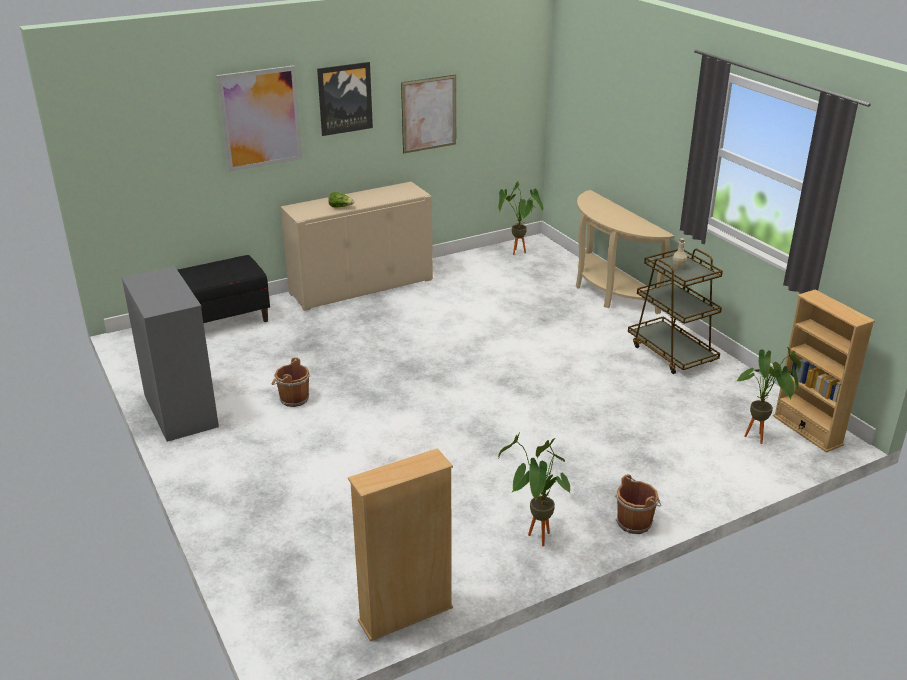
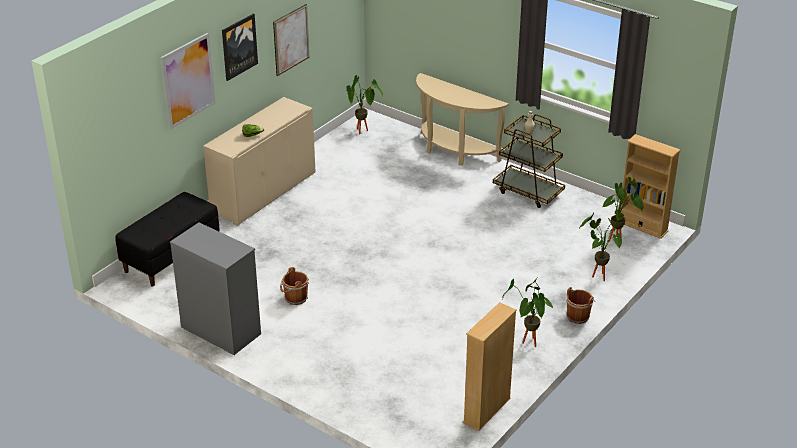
camera: 25 degrees left, 5 degrees up
none -> potted plant [579,209,624,281]

